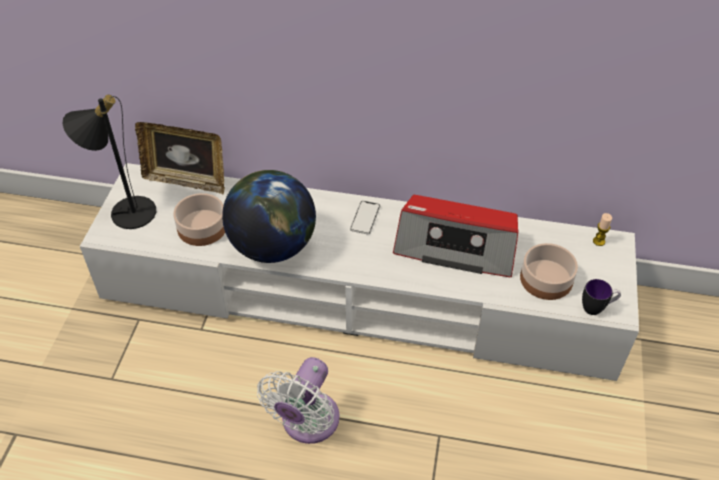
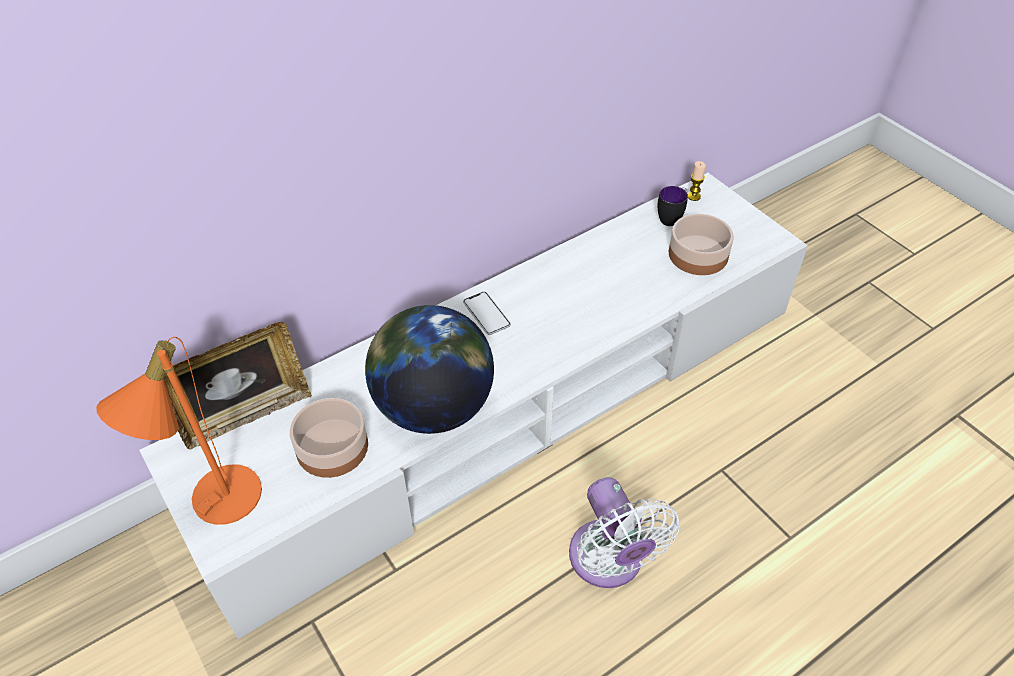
camera: 45 degrees left, 0 degrees up
black table lamp [63,95,156,229] -> orange table lamp [96,337,262,525]
radio [393,195,519,277] -> none
mug [582,279,621,315] -> mug moved to [658,186,688,226]

